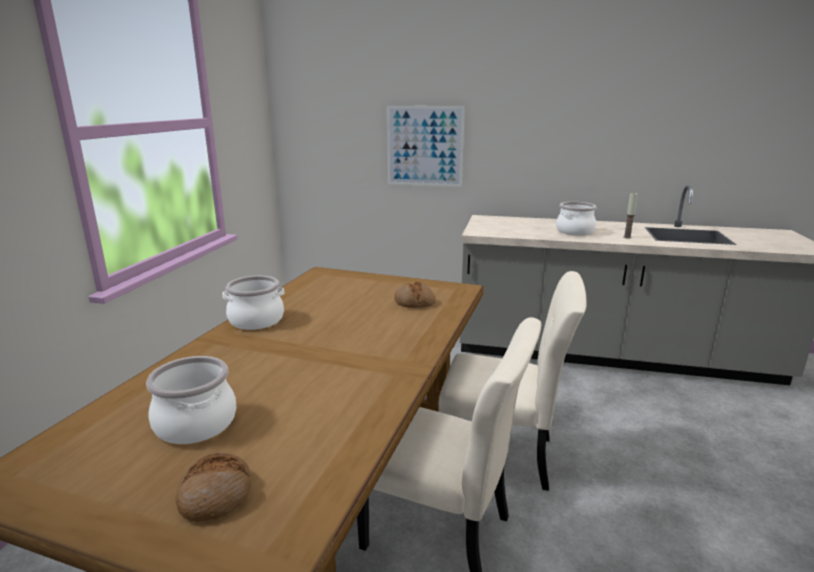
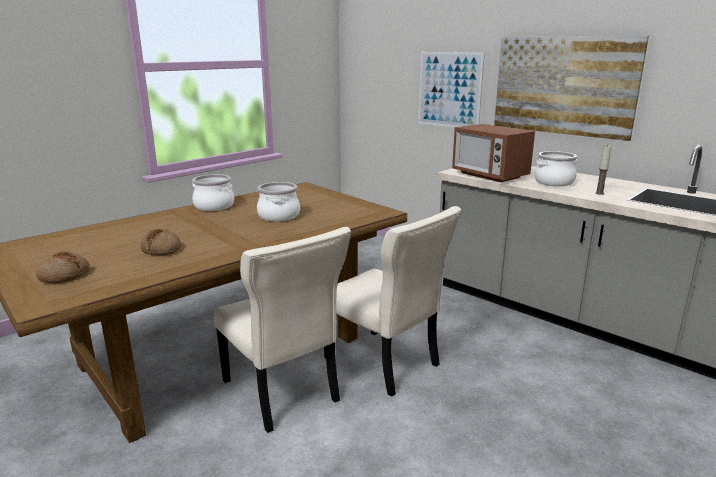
camera: 30 degrees right, 0 degrees up
cooking pot [146,356,237,444] -> cooking pot moved to [257,182,300,222]
bread [394,281,435,308] -> bread moved to [140,229,181,256]
none -> microwave [452,124,535,182]
none -> picture [494,36,649,141]

